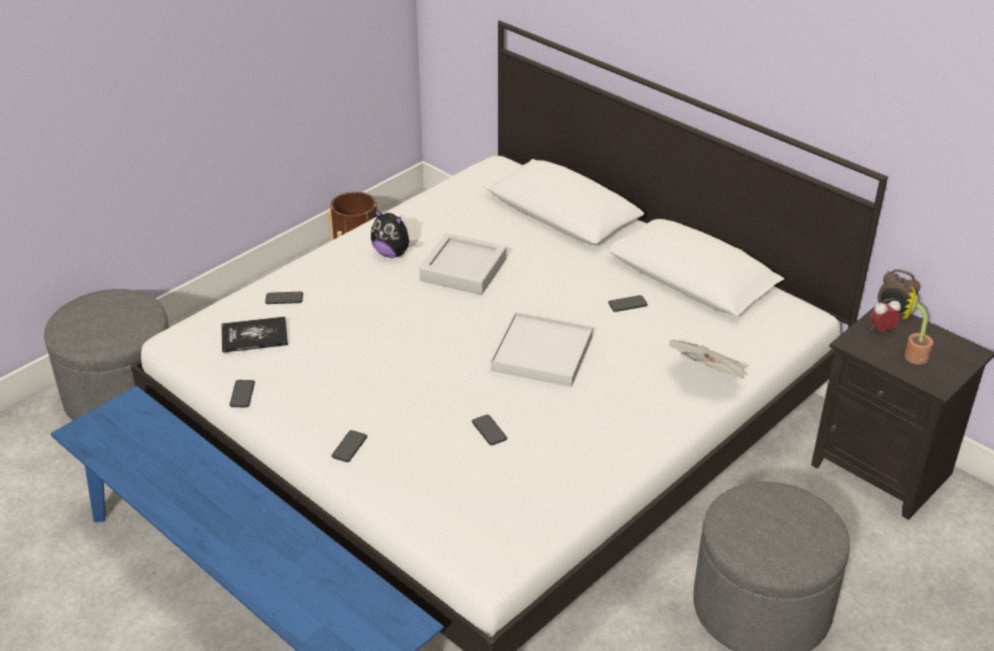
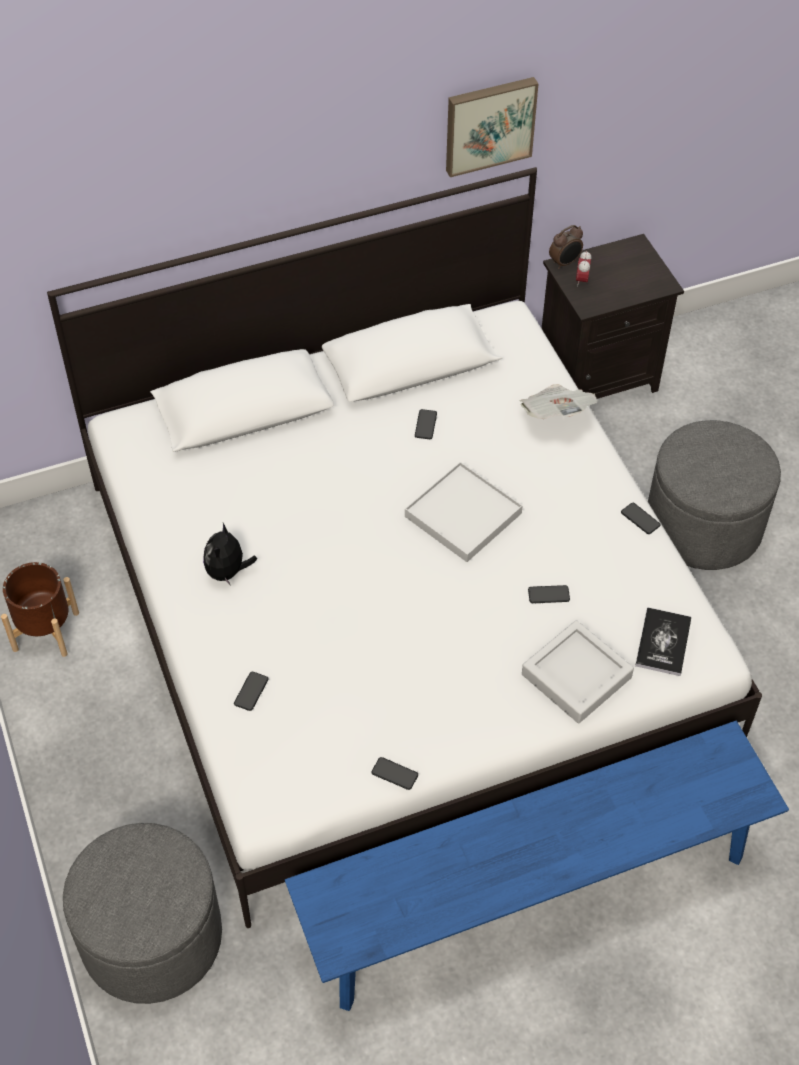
camera: 65 degrees left, 15 degrees up
book [221,317,288,353] -> book moved to [635,607,691,676]
phone [331,430,367,462] -> phone moved to [621,503,661,534]
plush toy [371,209,417,258] -> plush toy turned 135 degrees clockwise [203,523,257,586]
grey tray [419,233,506,295] -> grey tray moved to [522,620,634,723]
potted plant [902,285,933,365] -> none
none -> picture [446,77,539,177]

